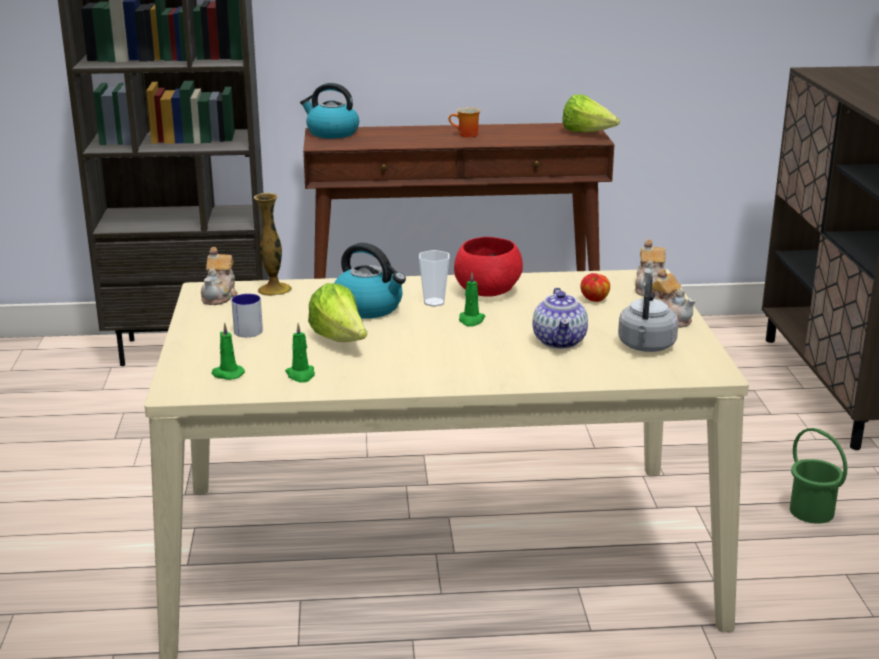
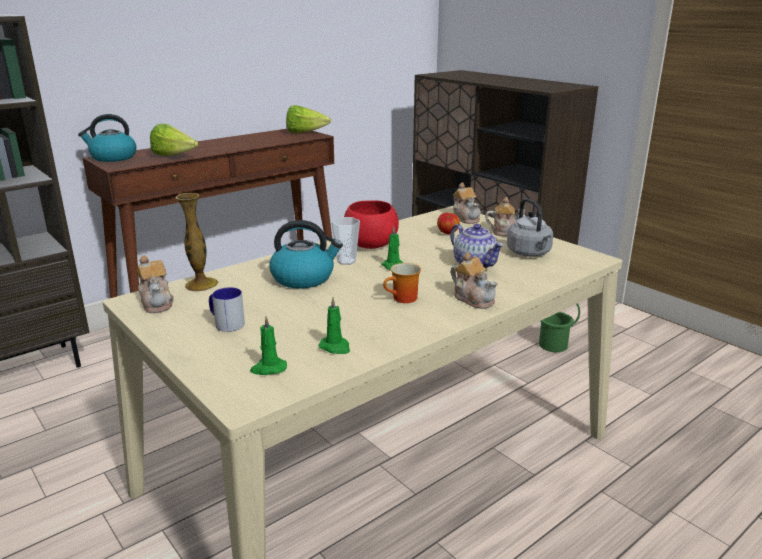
camera: 35 degrees left, 0 degrees up
lettuce [308,283,367,342] -> lettuce moved to [150,124,198,156]
mug [448,108,480,137] -> mug moved to [383,263,421,303]
none -> teapot [451,253,498,309]

